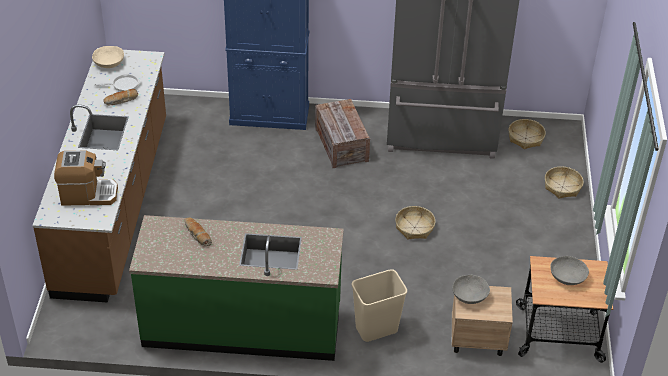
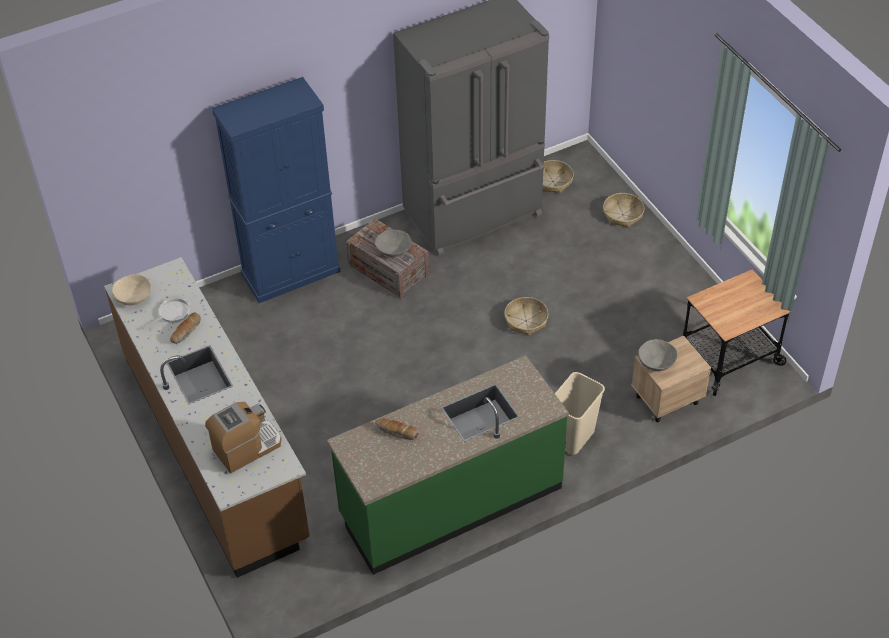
camera: 30 degrees left, 5 degrees up
grey bowl [550,256,589,285] -> grey bowl moved to [375,230,411,257]

